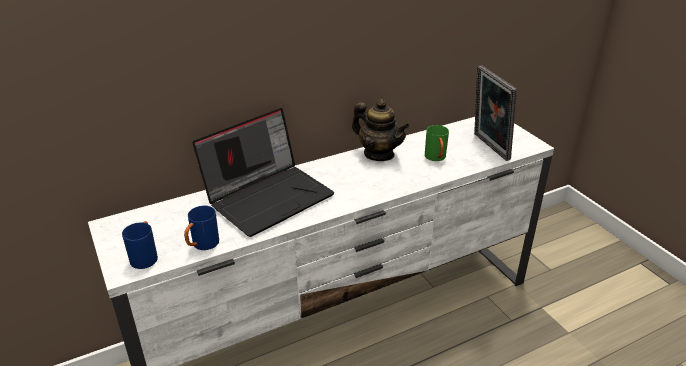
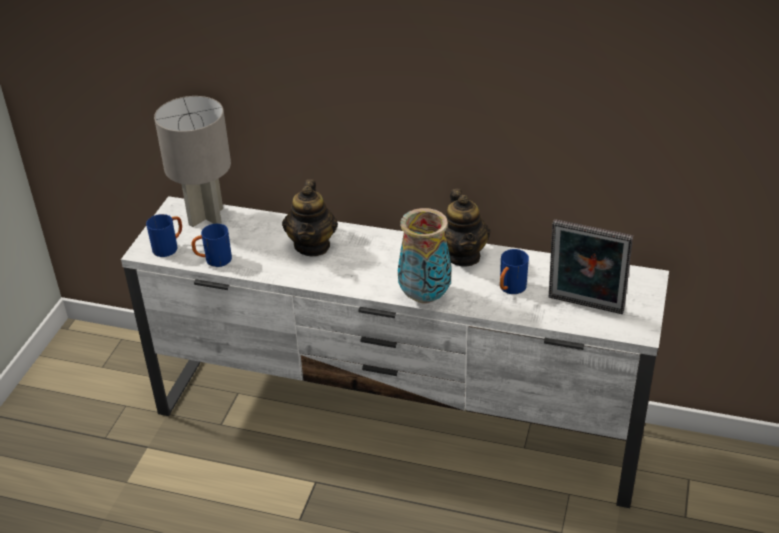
camera: 45 degrees right, 5 degrees up
laptop [192,108,334,237] -> teapot [282,179,338,256]
green mug [425,125,449,161] -> blue mug [500,249,529,294]
picture frame [474,65,517,161] -> picture frame turned 90 degrees counterclockwise [549,219,633,314]
none -> grey table lamp [154,96,231,227]
none -> vase [398,208,452,304]

